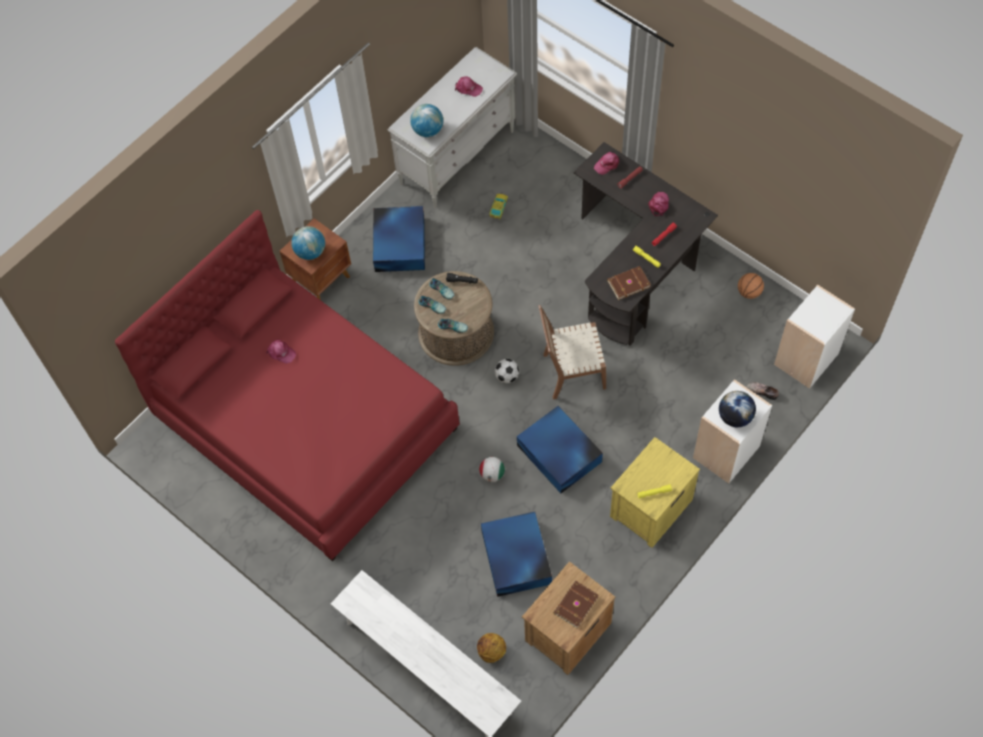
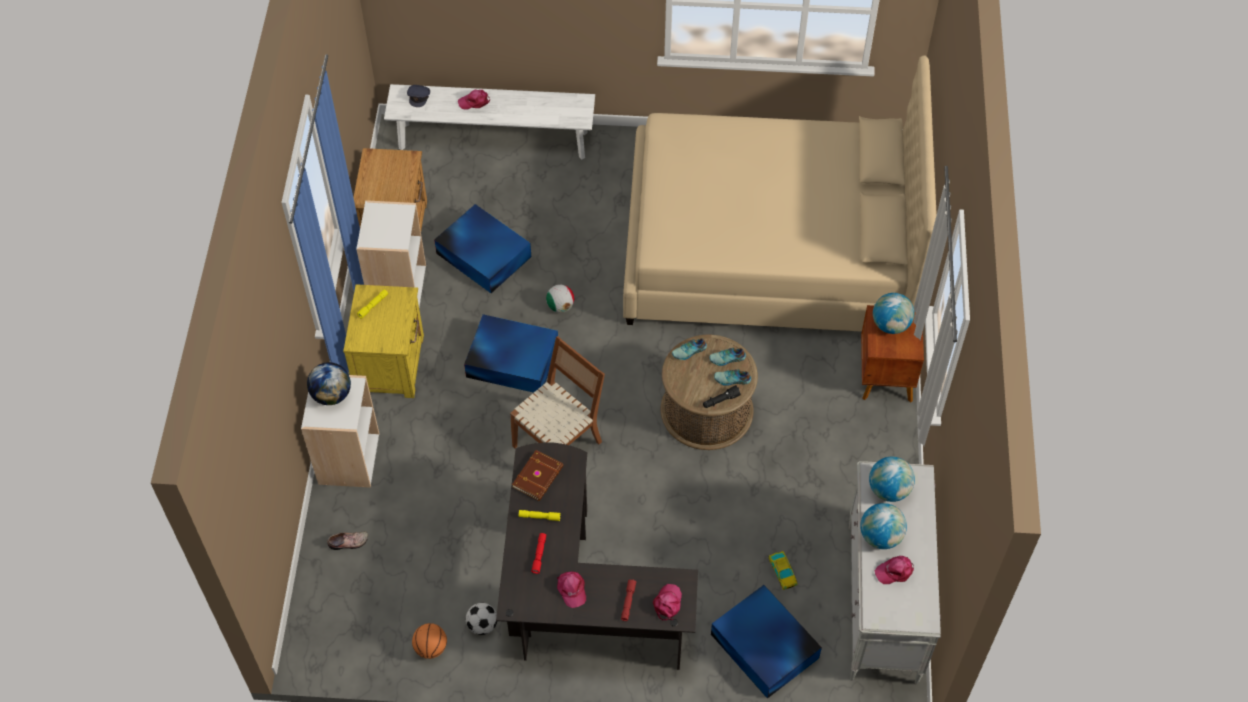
camera: 140 degrees right, 5 degrees down
red bed [115,210,460,562] -> beige bed [623,55,937,332]
pink cap [266,340,296,364] -> pink cap moved to [458,90,490,110]
blue storage box [373,206,425,272] -> blue storage box moved to [711,585,822,699]
basketball [477,633,506,663] -> none
football [495,359,519,383] -> football moved to [466,603,497,635]
brown book [553,581,599,628] -> none
white bookcase [774,285,855,389] -> white bookcase moved to [356,200,426,307]
none -> grey cap [407,85,430,107]
none -> globe [860,503,907,549]

